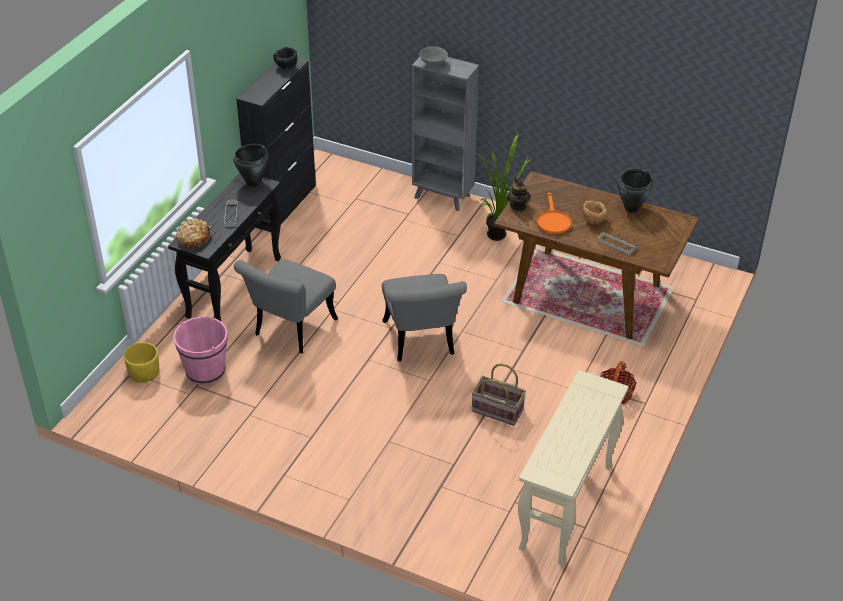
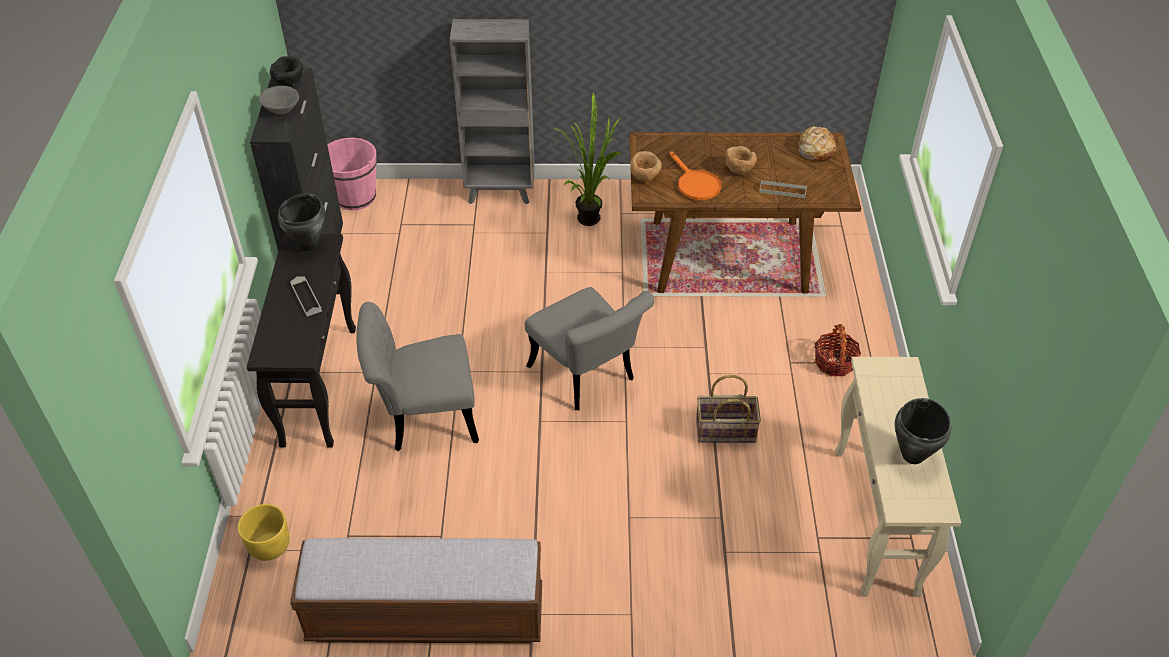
camera: 25 degrees left, 5 degrees up
pink bucket [173,317,228,385] -> pink bucket moved to [328,138,376,210]
bread [176,218,211,248] -> bread moved to [798,126,836,161]
grey chair [234,259,338,353] -> grey chair turned 75 degrees clockwise [356,302,479,451]
grey bowl [420,47,448,67] -> grey bowl moved to [259,86,299,115]
teapot [507,177,531,211] -> brown bowl [630,151,662,182]
black cooking pot [617,169,653,213] -> black cooking pot moved to [895,398,951,464]
none -> bench [290,538,542,643]

